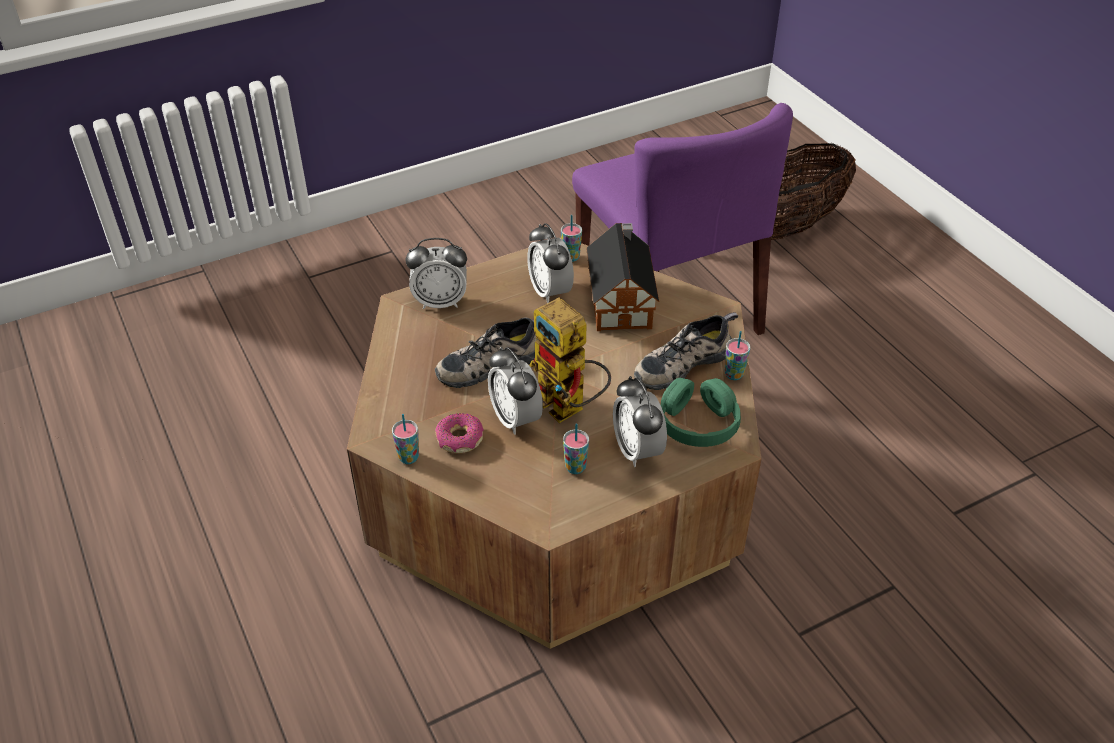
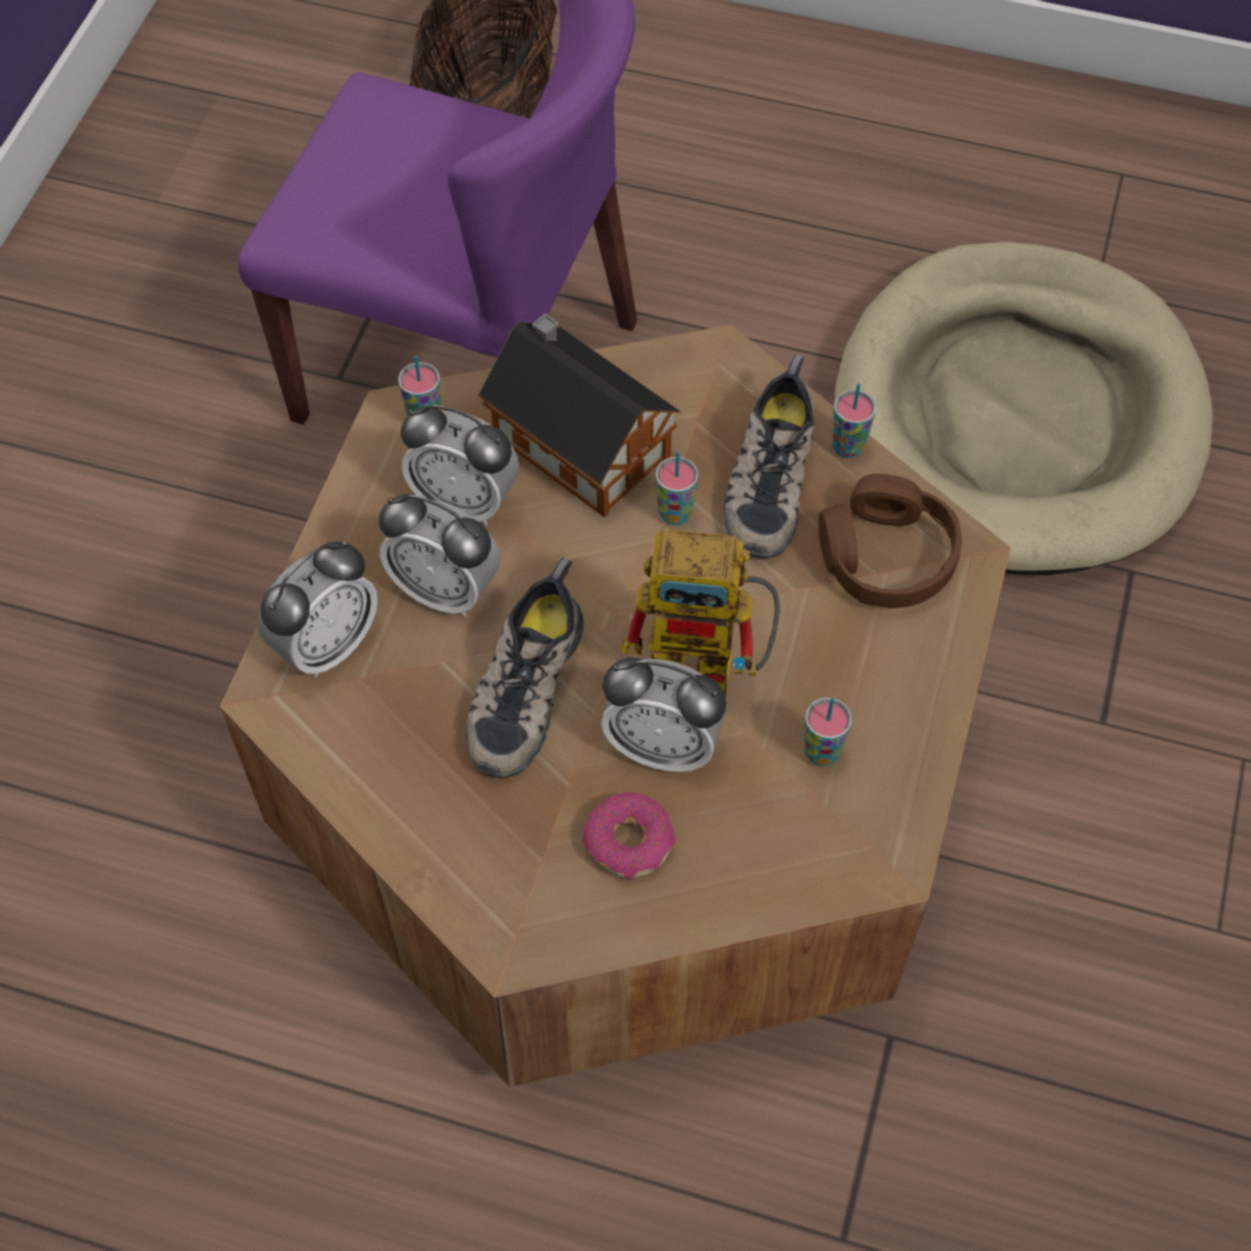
camera: 45 degrees left, 15 degrees up
cup [392,414,419,464] -> cup moved to [655,452,698,525]
alarm clock [613,376,667,467] -> alarm clock moved to [379,494,501,617]
green headphones [661,378,741,447] -> brown headphones [818,474,962,608]
none -> beige dog bed [834,242,1213,575]

